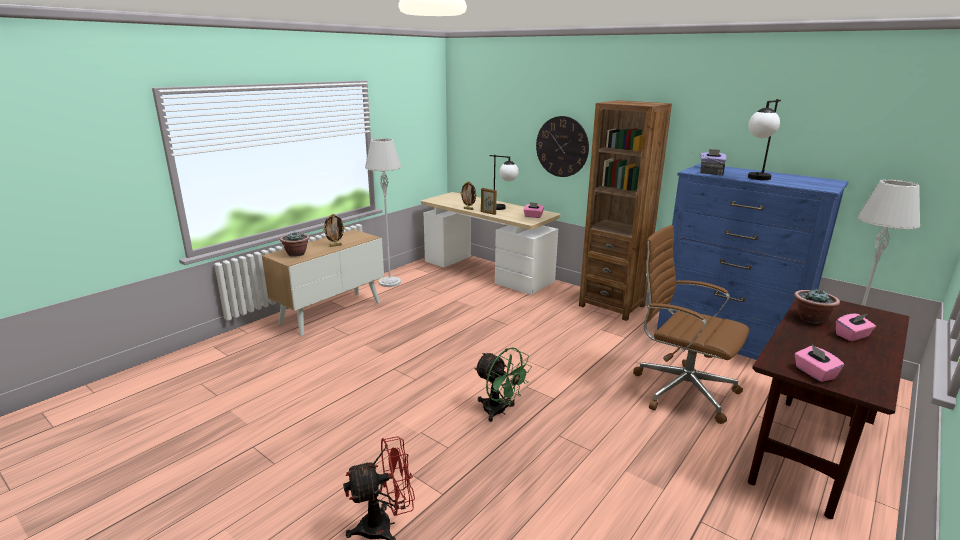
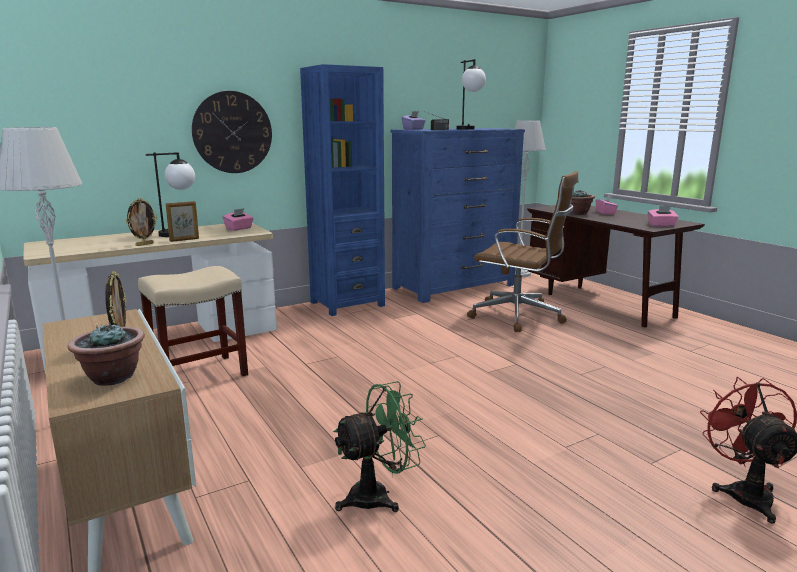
camera: 70 degrees left, 5 degrees down
green fan [474,347,532,422] -> green fan moved to [333,381,426,512]
brown bookcase [579,100,672,321] -> blue bookcase [300,64,385,316]
brown office chair [633,225,749,424] -> brown office chair turned 120 degrees counterclockwise [467,171,578,332]
none -> beige stool [138,266,248,377]

